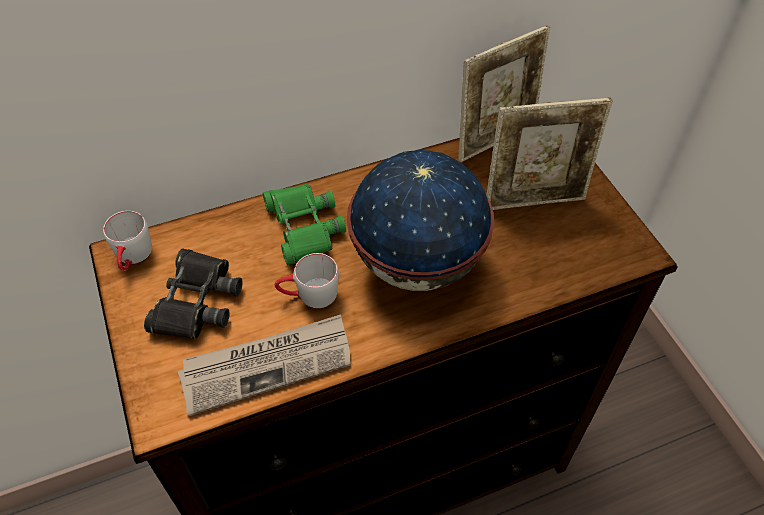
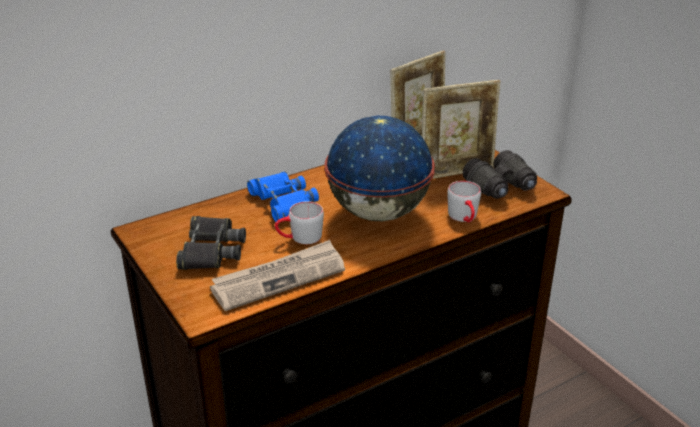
camera: 10 degrees left, 20 degrees down
grey mug [103,211,152,271] -> grey mug moved to [447,181,481,223]
green binoculars [263,184,346,265] -> blue binoculars [247,172,319,222]
none -> black binoculars [463,150,537,199]

